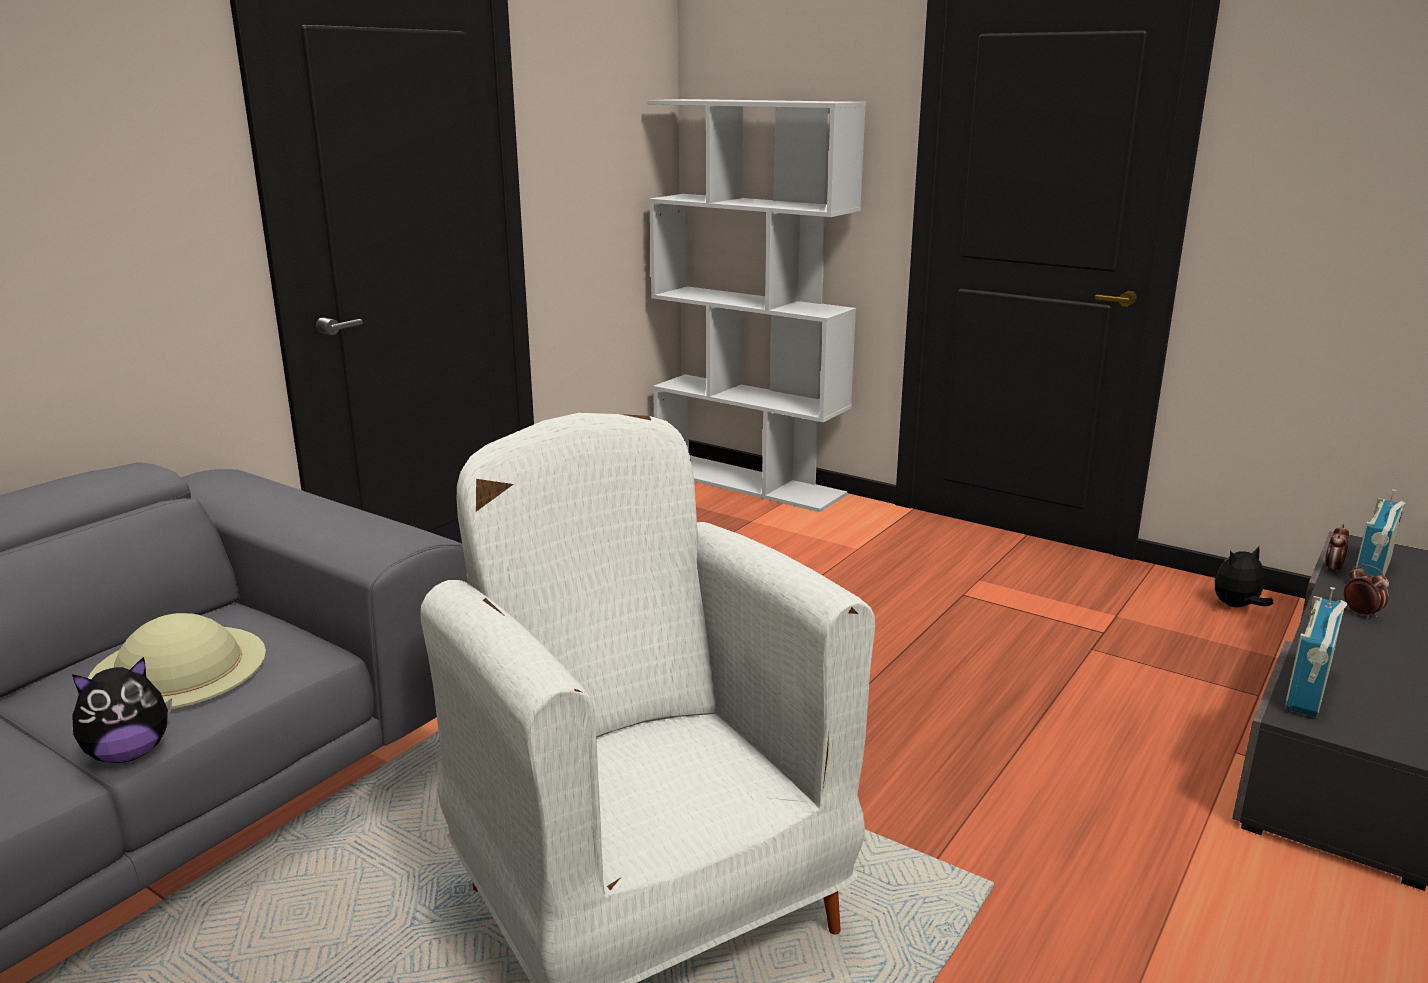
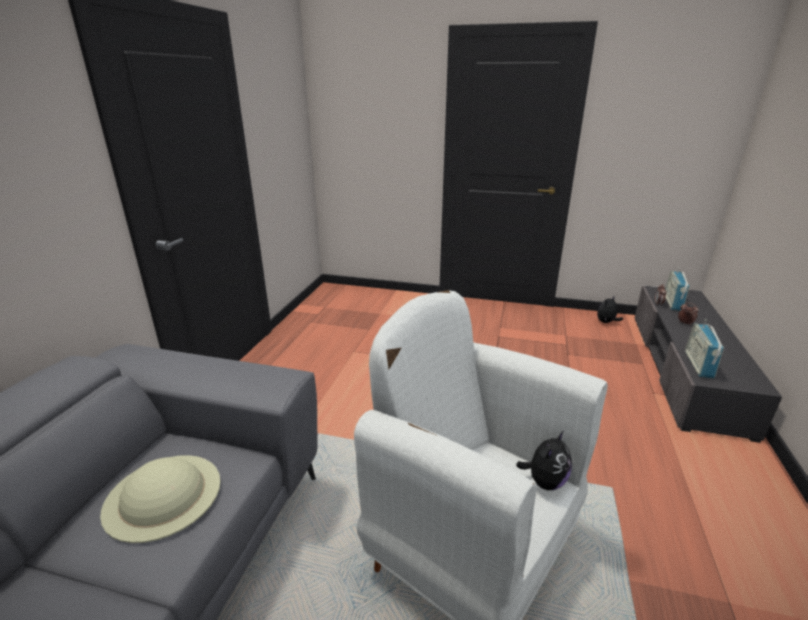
camera: 20 degrees left, 5 degrees up
plush toy [72,657,172,763] -> plush toy moved to [516,430,572,490]
white bookcase [647,99,866,512] -> none

